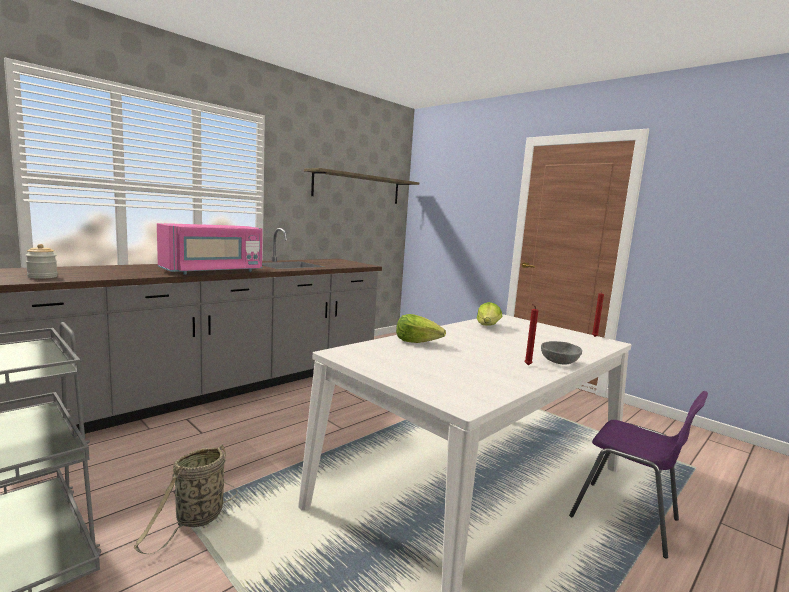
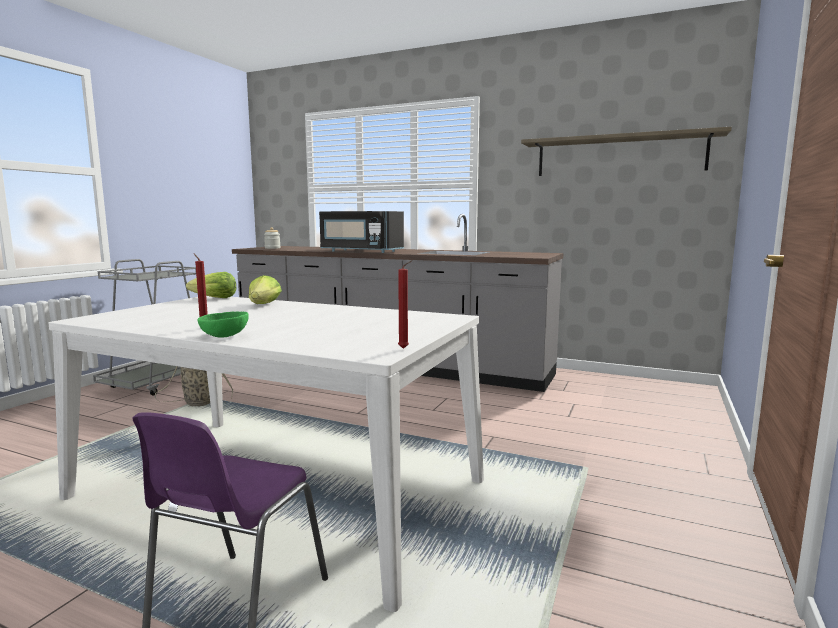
camera: 70 degrees right, 0 degrees up
pink microwave [157,223,263,274] -> black microwave [319,211,404,253]
lettuce [477,302,502,326] -> lettuce moved to [186,272,236,298]
grey bowl [541,341,582,365] -> green bowl [197,312,249,338]

